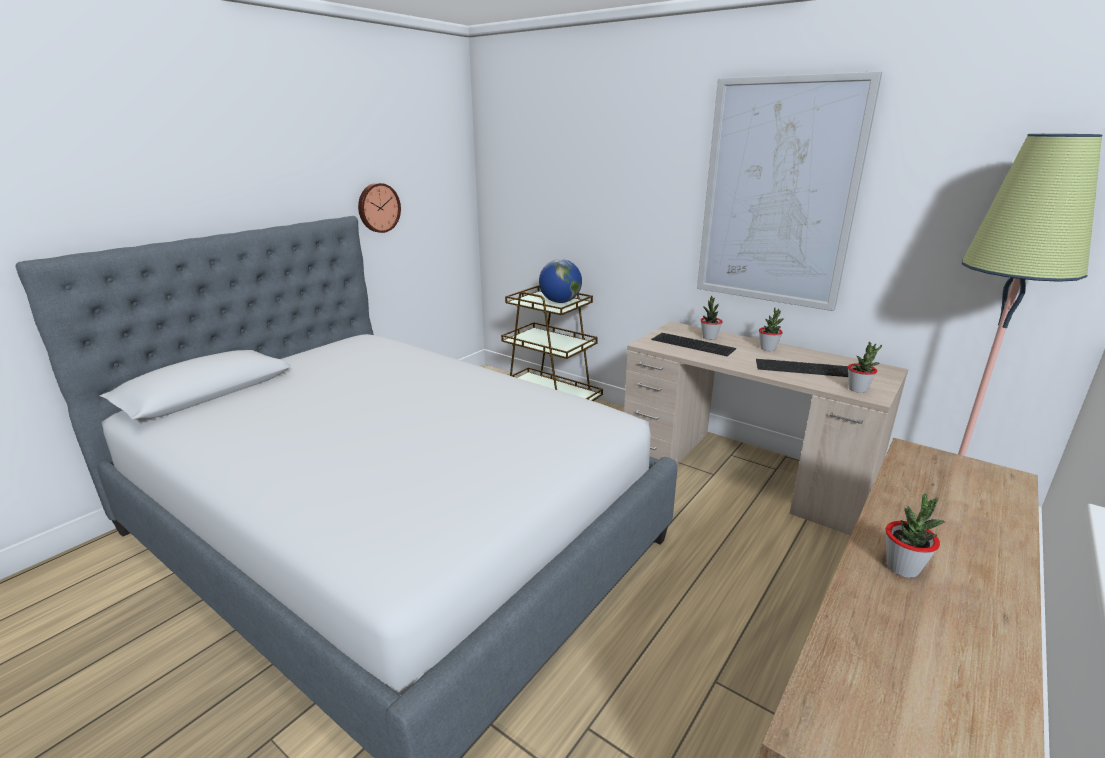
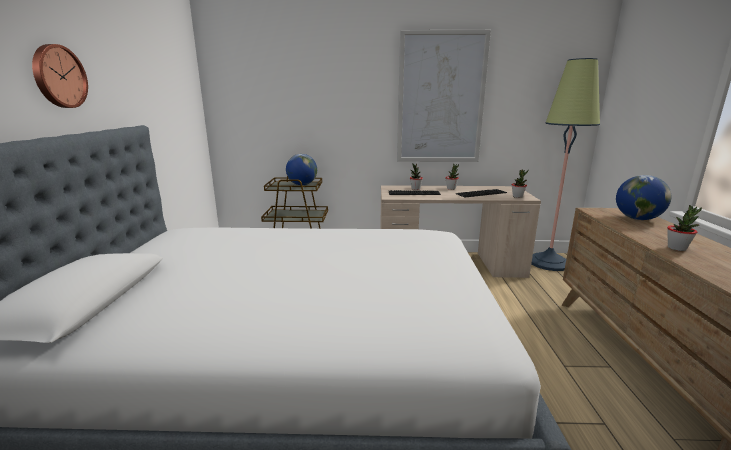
camera: 35 degrees left, 5 degrees down
wall clock [358,183,401,233] -> wall clock moved to [32,44,88,108]
none -> globe [616,175,672,220]

